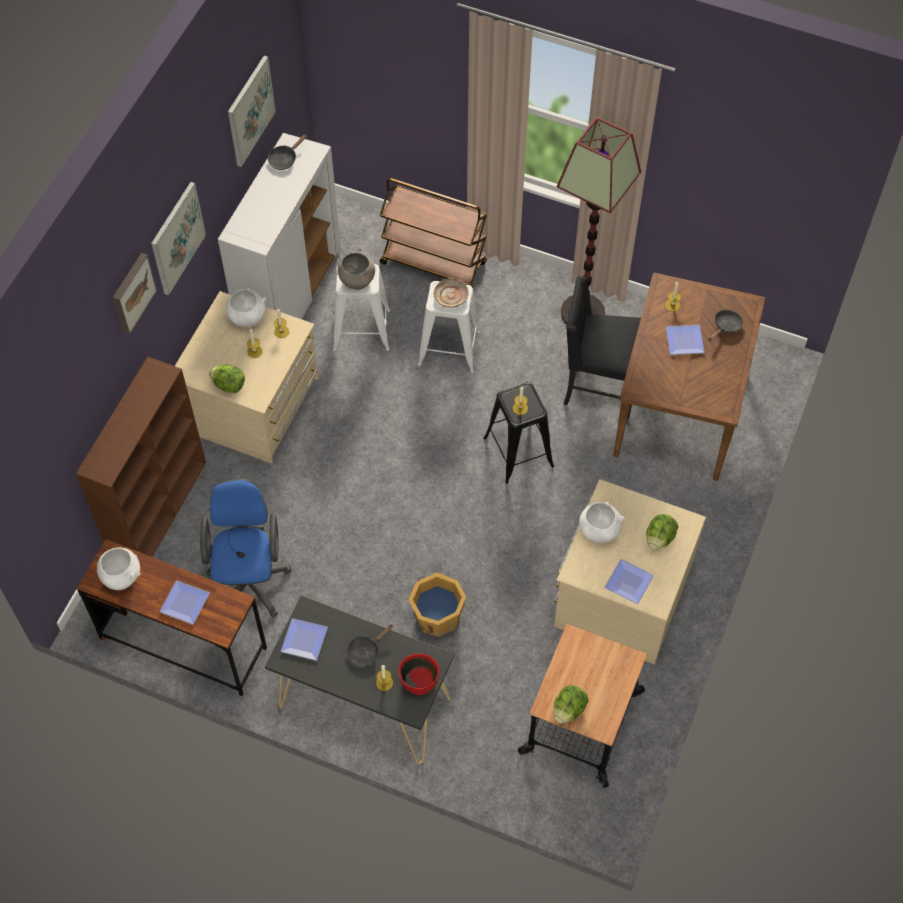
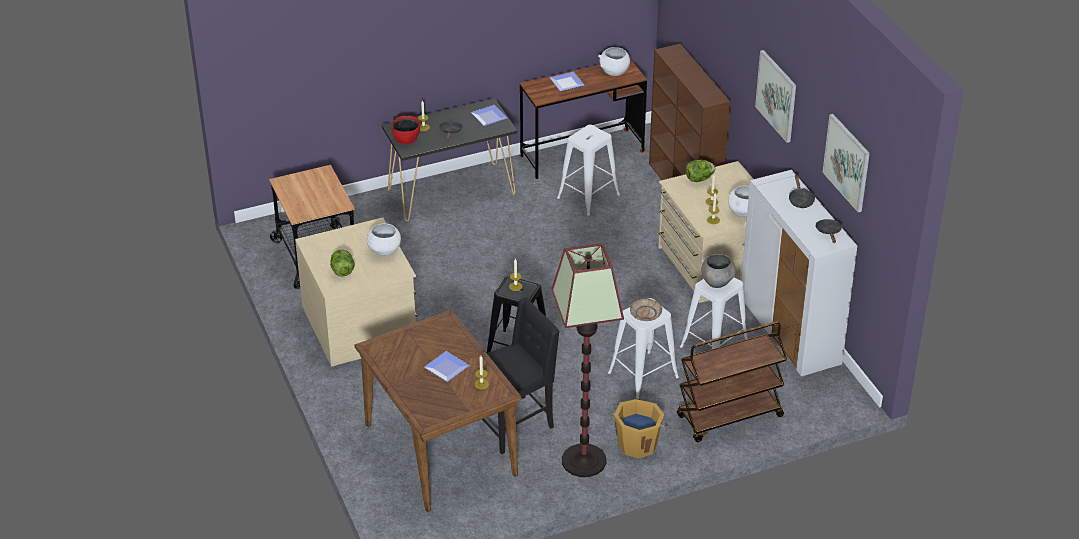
camera: 135 degrees right, 20 degrees down
picture [113,253,157,334] -> none
blue office chair [200,478,292,618] -> white stool [557,125,620,216]
orange bucket [408,572,466,637] -> orange bucket moved to [611,399,668,458]
lettuce [554,685,589,723] -> none
plate [604,559,654,604] -> none
black frying pan [708,310,743,341] -> black frying pan moved to [789,175,815,208]

